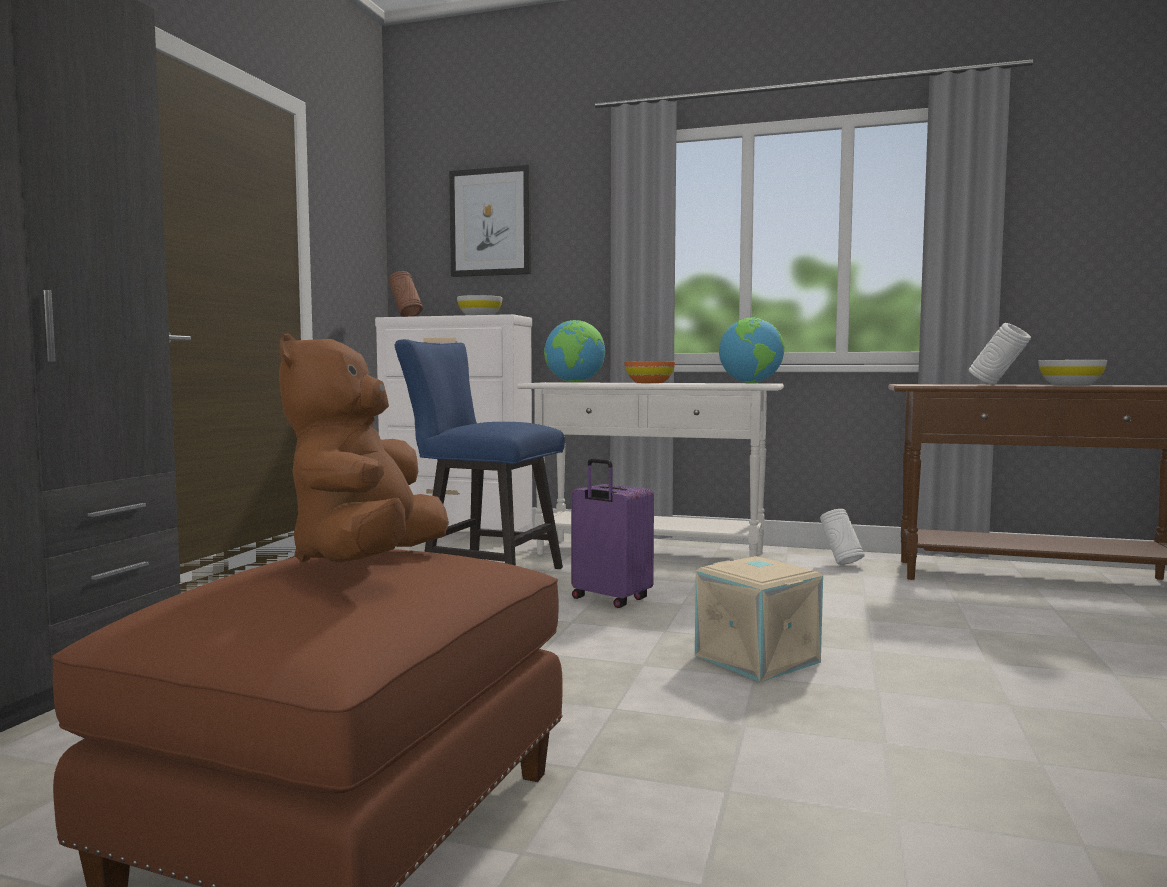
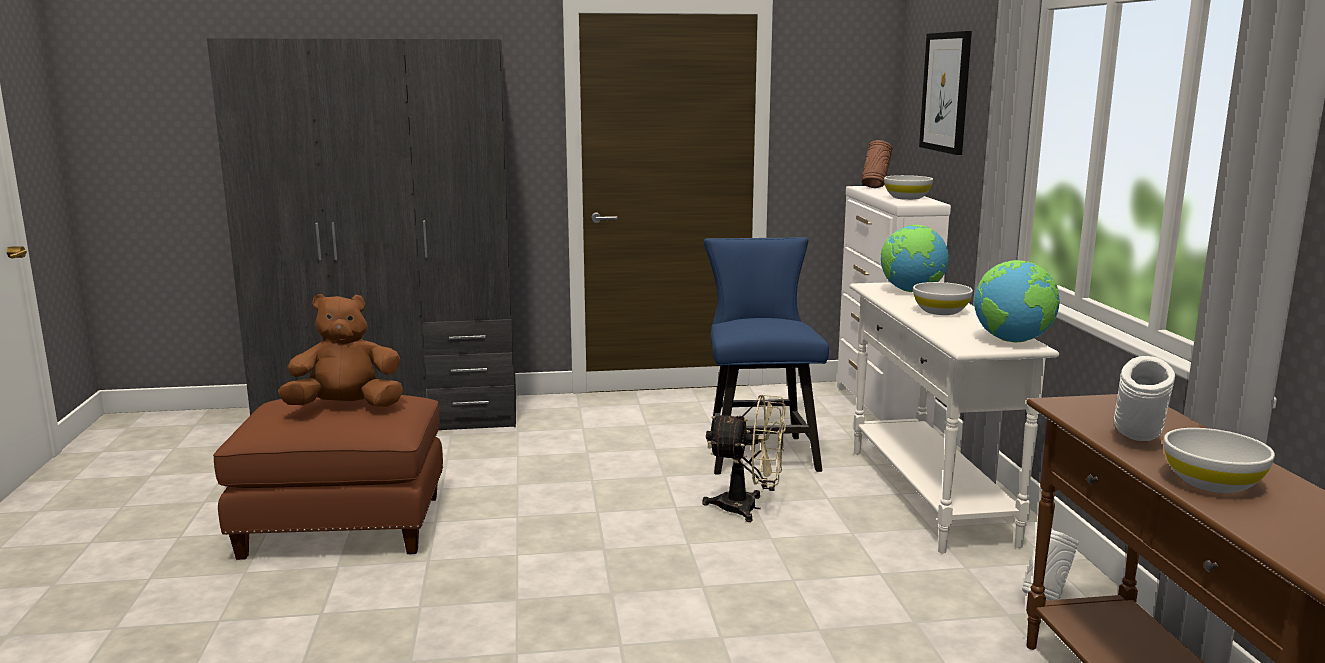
camera: 65 degrees right, 10 degrees up
purple suitcase [571,458,654,608] -> beige fan [702,394,786,522]
orange bowl [625,361,675,383] -> white bowl [913,282,973,315]
beige storage box [695,556,823,682] -> none

